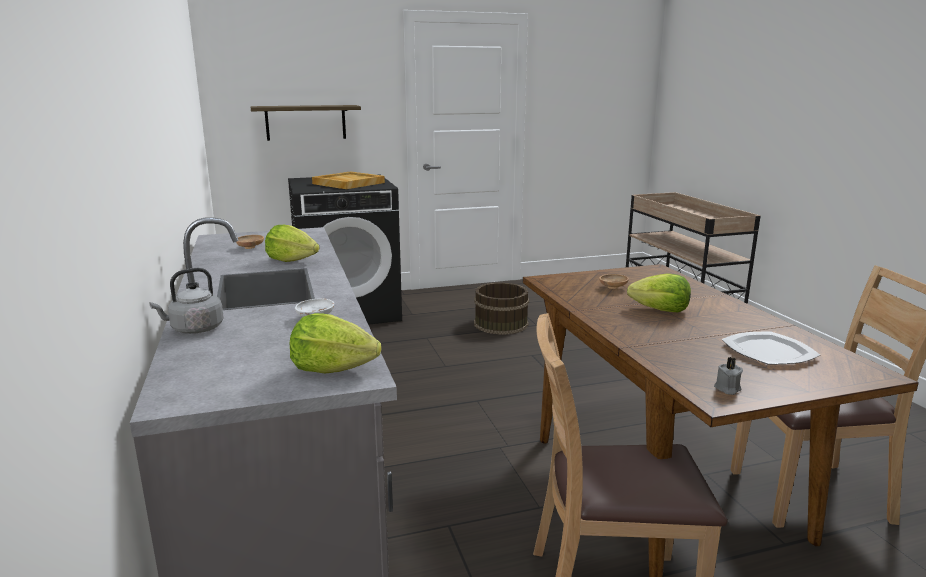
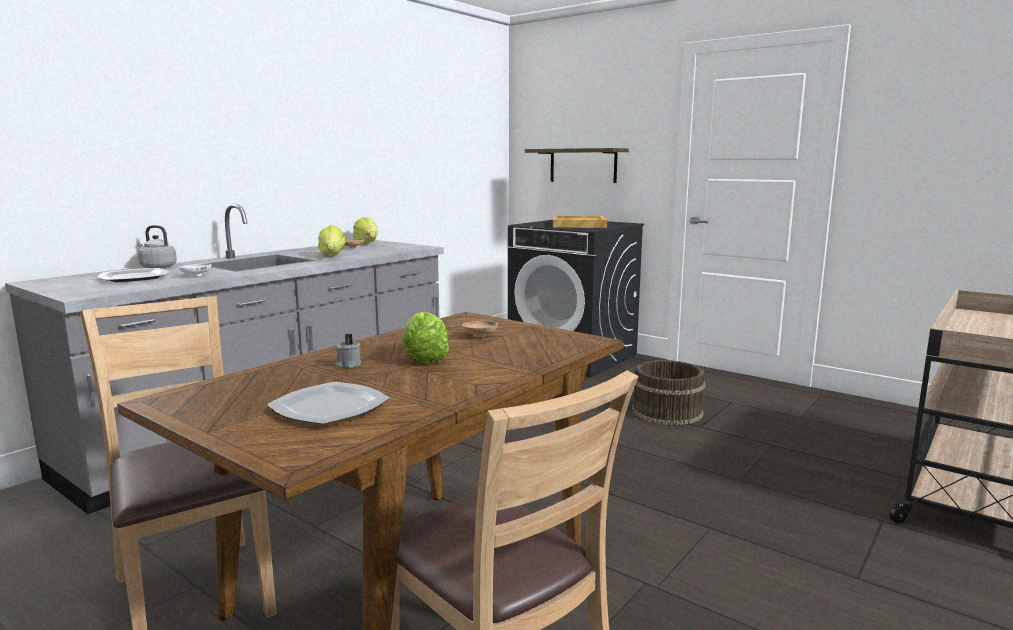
camera: 55 degrees right, 5 degrees down
lettuce [289,313,381,374] -> lettuce moved to [353,217,378,244]
grey candle [714,357,743,395] -> grey candle moved to [336,334,361,368]
none -> plate [98,268,169,282]

